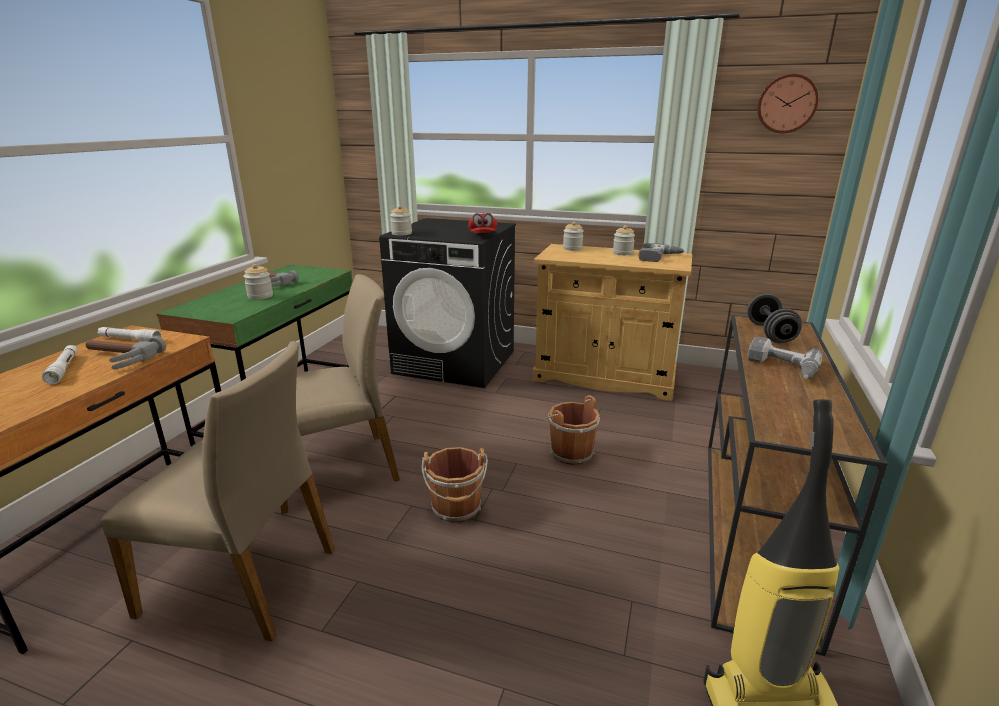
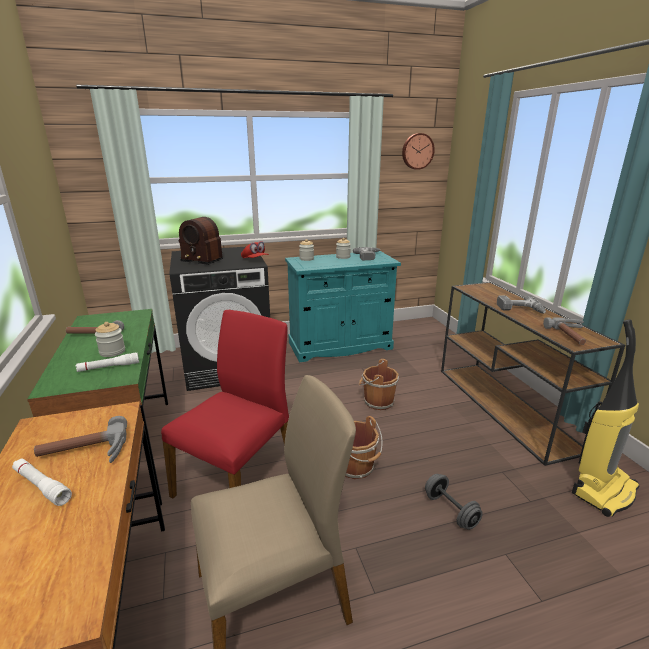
camera: 35 degrees left, 0 degrees up
white flashlight [97,327,162,341] -> white flashlight moved to [76,353,139,372]
beige chair [280,274,400,514] -> red chair [161,310,289,499]
jar [390,205,412,236] -> none
beige cabinet [533,244,692,401] -> turquoise cabinet [285,251,401,362]
grey dumbbell [747,293,802,343] -> grey dumbbell moved to [425,474,483,530]
none -> radio [179,217,223,265]
none -> hammer [543,317,586,345]

